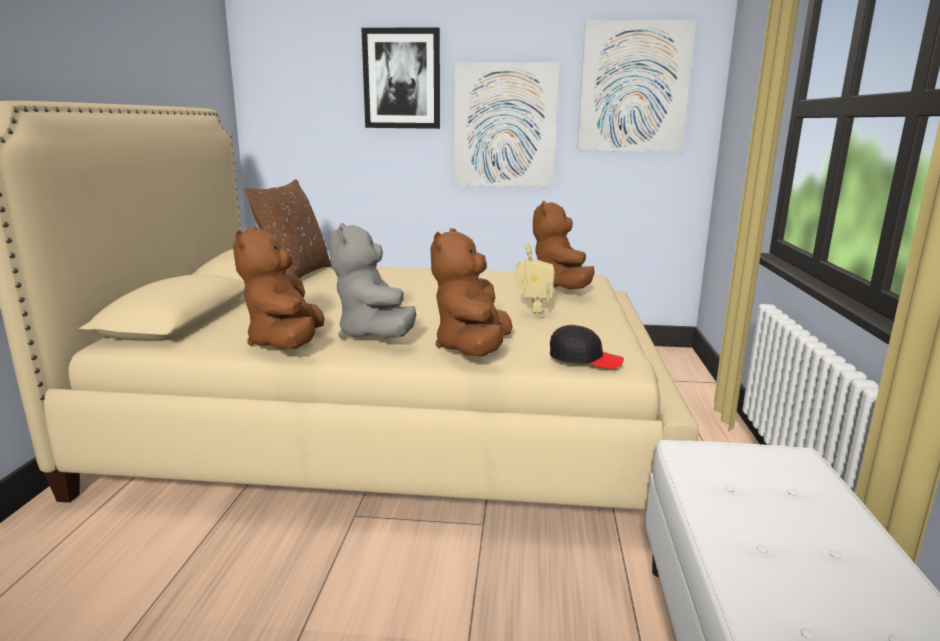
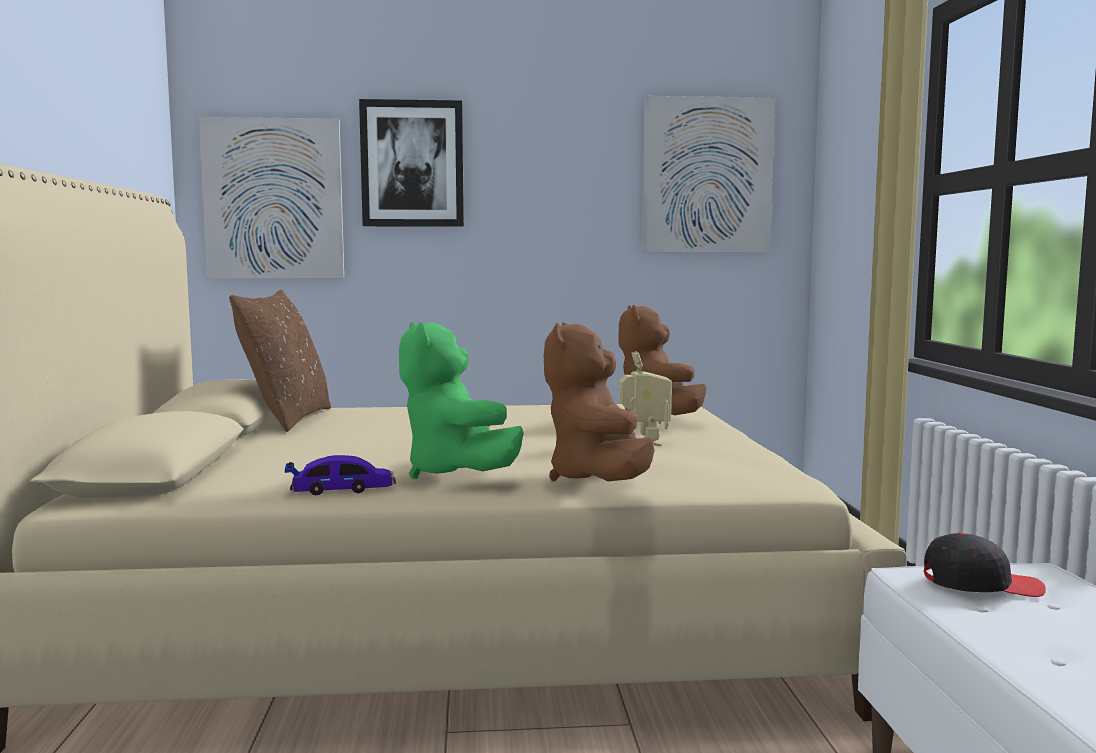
camera: 10 degrees left, 10 degrees down
brown plush toy [233,226,325,349] -> toy car [285,455,396,495]
grey plush toy [329,223,416,339] -> green plush toy [399,322,524,479]
picture [454,62,559,187] -> picture moved to [199,117,344,278]
black cap [550,324,624,369] -> black cap moved to [924,532,1046,597]

